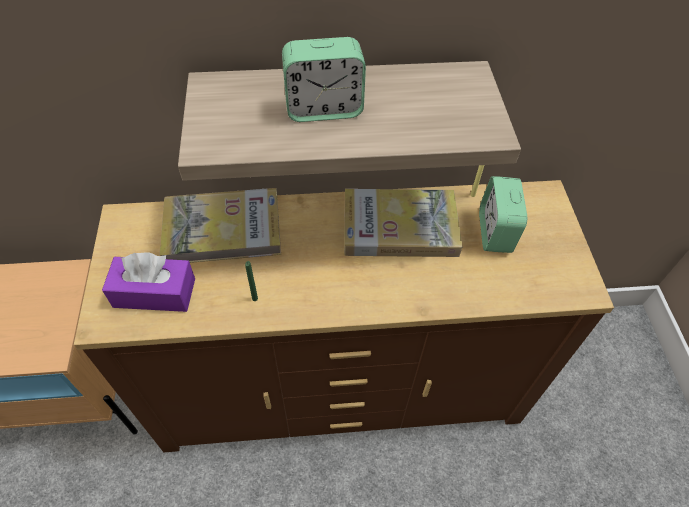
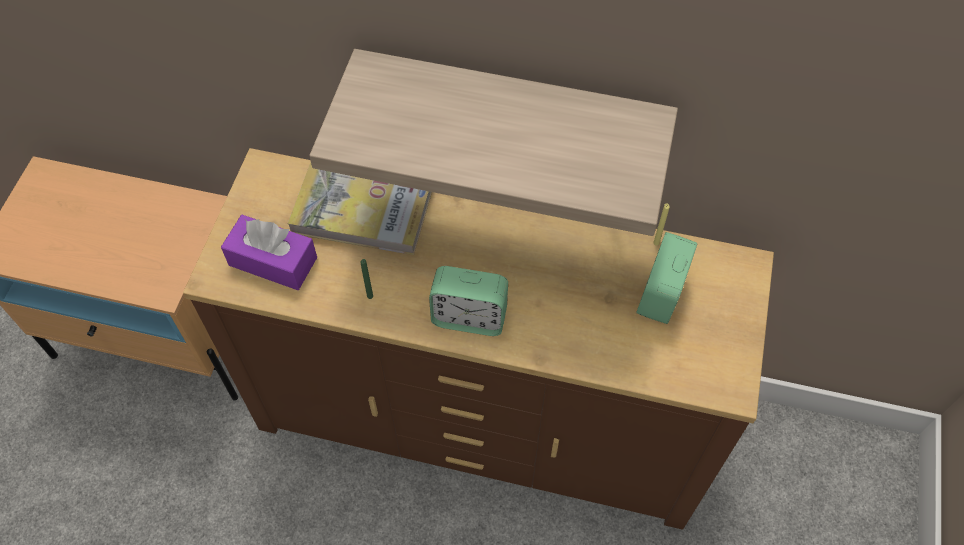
camera: 20 degrees right, 5 degrees up
alarm clock [282,37,366,122] -> alarm clock moved to [429,266,508,336]
book [345,189,463,257] -> none

